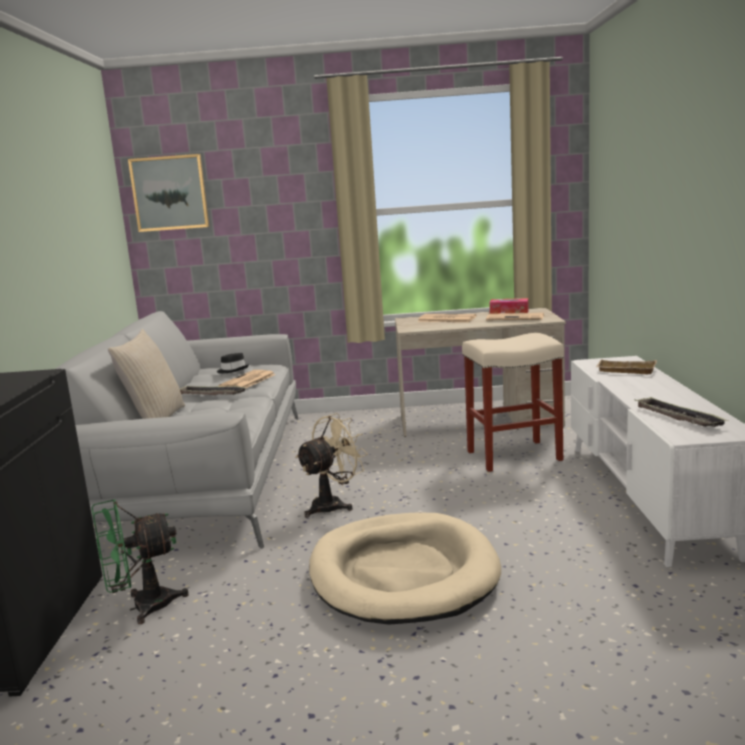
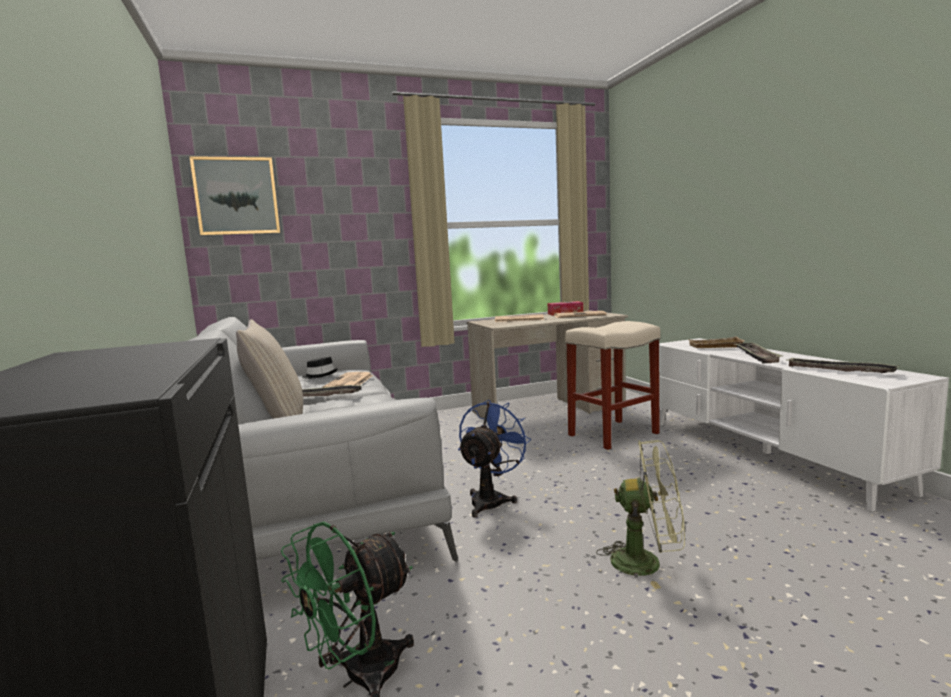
camera: 20 degrees left, 5 degrees down
beige fan [295,413,368,518] -> blue fan [458,400,531,517]
beige dog bed [309,512,501,625] -> green fan [596,440,685,589]
none -> tray [735,342,783,363]

